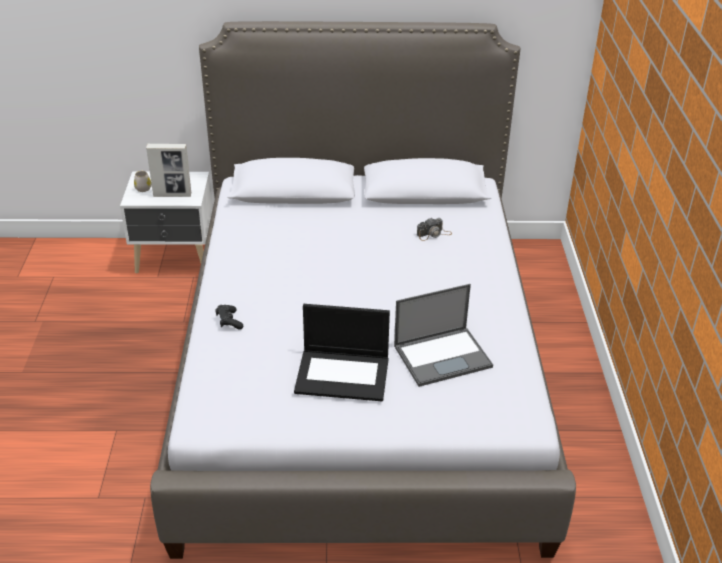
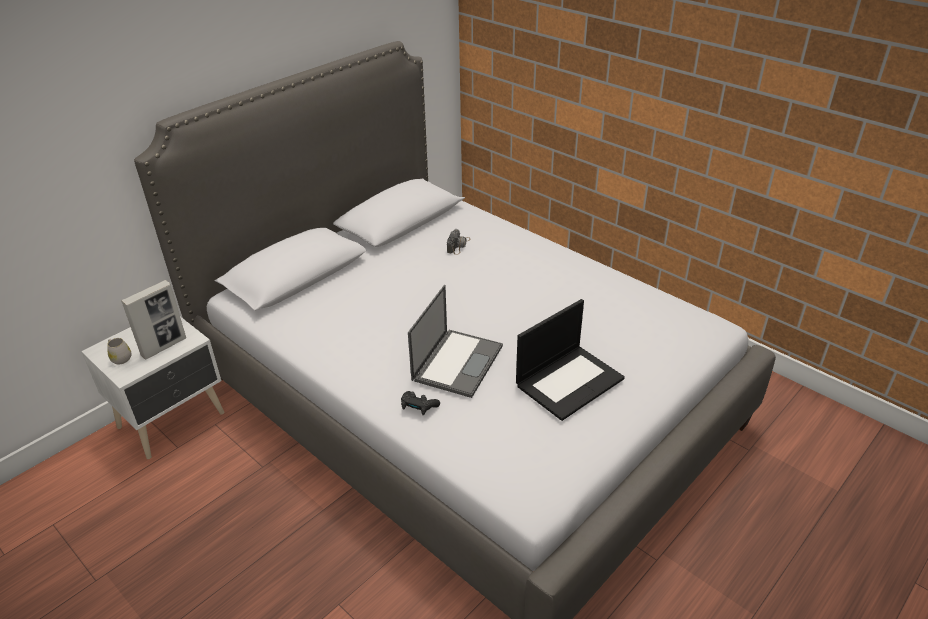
camera: 45 degrees left, 0 degrees up
laptop [394,284,493,387] -> laptop moved to [408,285,503,398]

